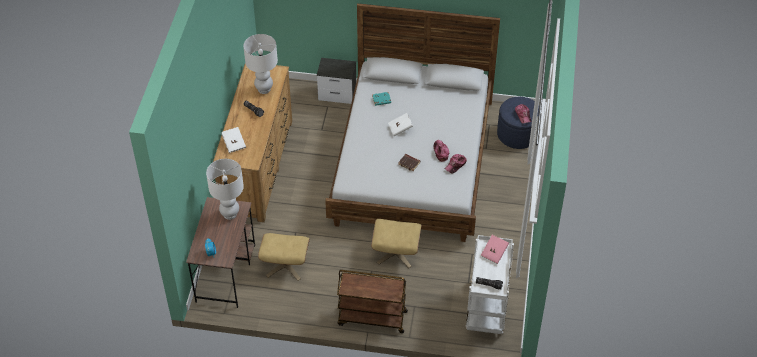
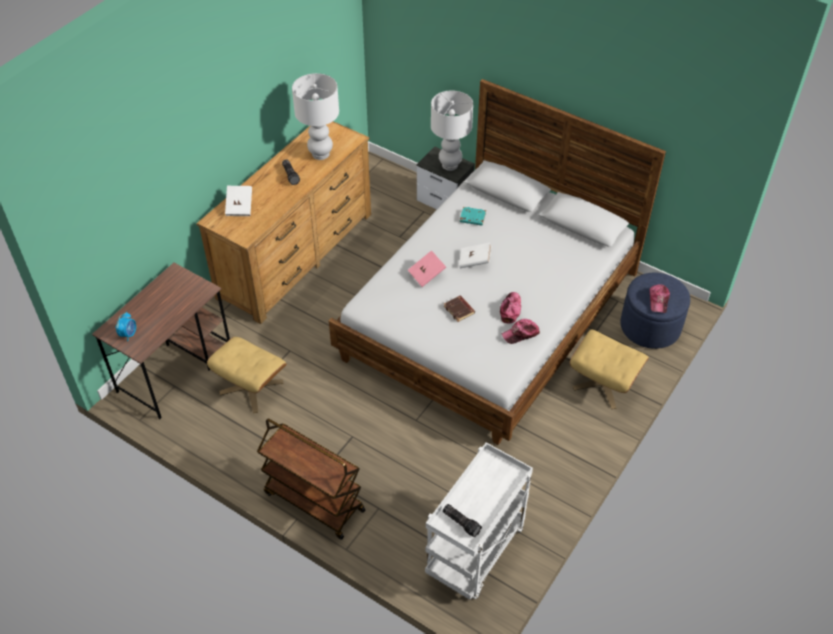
camera: 25 degrees right, 0 degrees up
white table lamp [206,159,244,220] -> white table lamp moved to [431,90,473,171]
beige ottoman [371,219,422,268] -> beige ottoman moved to [570,330,649,409]
pink book [481,235,509,264] -> pink book moved to [408,250,446,287]

